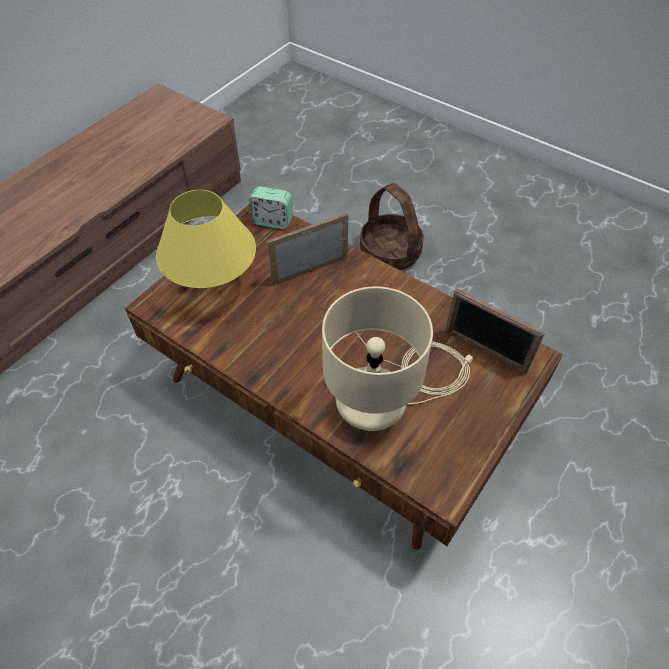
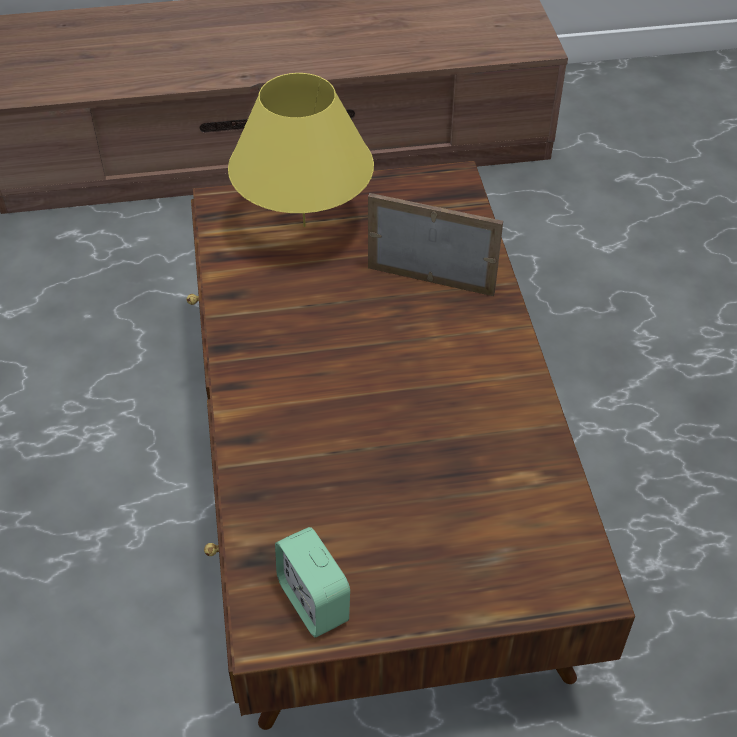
camera: 45 degrees right, 5 degrees down
alarm clock [249,186,293,229] -> alarm clock moved to [275,527,350,638]
beige table lamp [322,286,473,431] -> none
basket [360,183,424,270] -> none
picture frame [445,288,545,374] -> none

